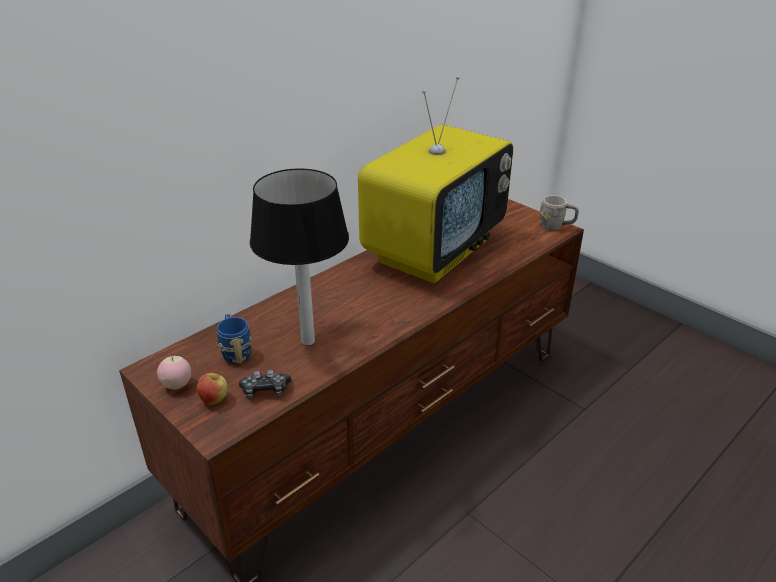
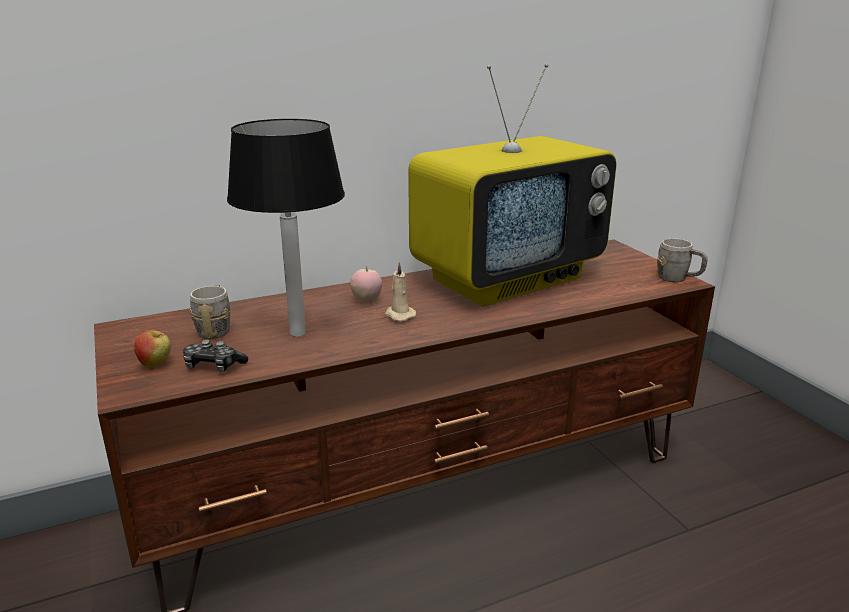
camera: 20 degrees right, 10 degrees down
apple [157,356,191,390] -> apple moved to [350,267,382,302]
blue mug [217,314,252,364] -> grey mug [190,285,230,339]
none -> beige candle [385,262,416,321]

